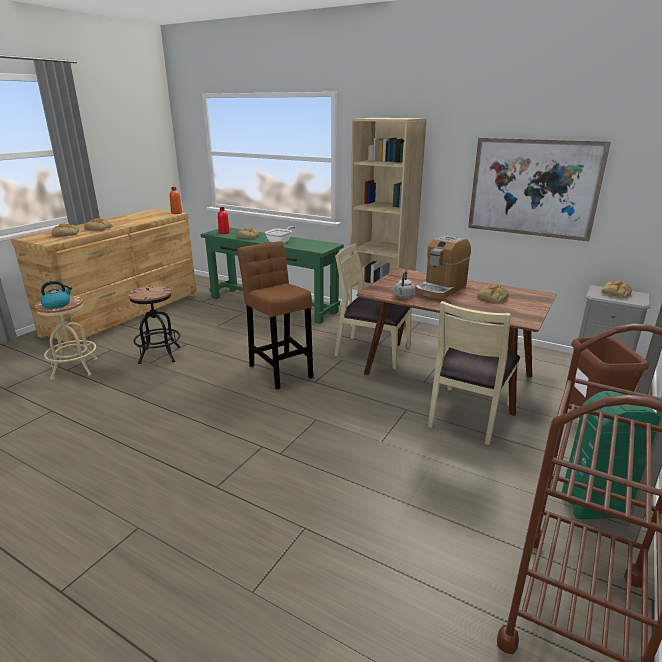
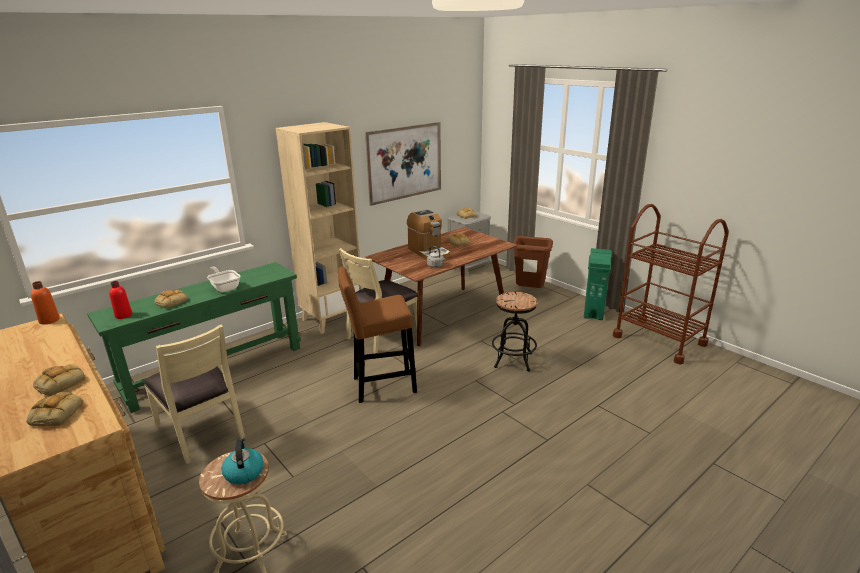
camera: 70 degrees left, 0 degrees up
black stool [128,285,180,364] -> black stool moved to [492,292,537,371]
beige chair [428,301,520,445] -> beige chair moved to [143,324,245,464]

